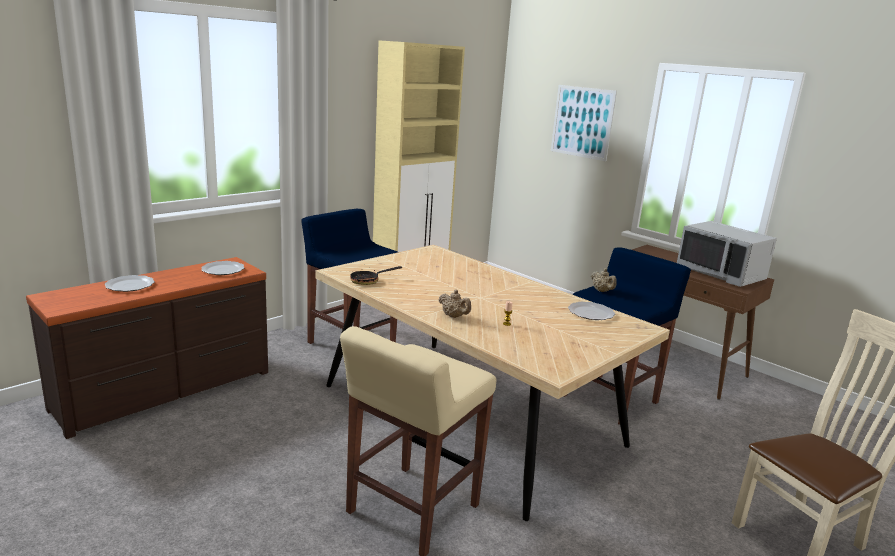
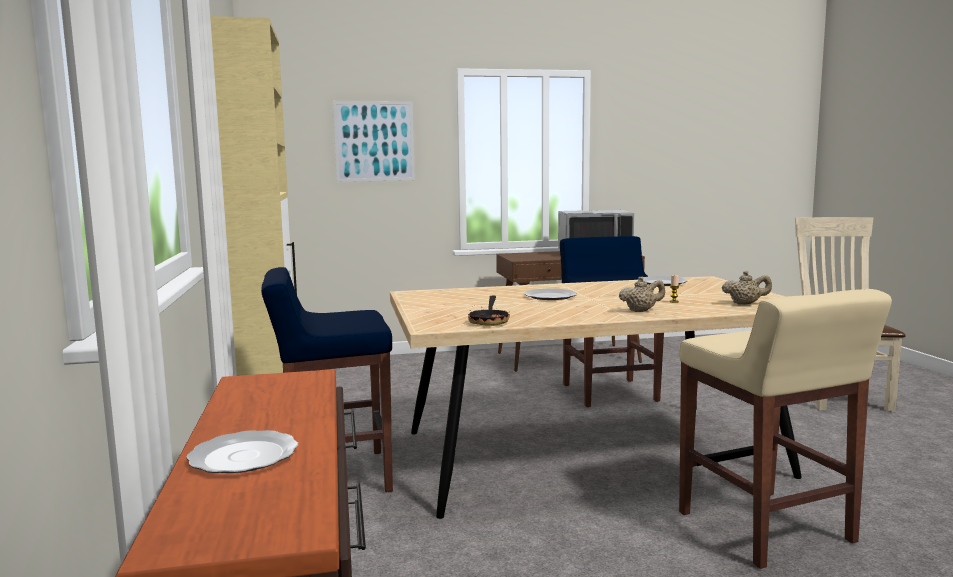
camera: 55 degrees left, 10 degrees down
plate [201,261,245,275] -> plate moved to [524,289,577,300]
beige teapot [591,268,617,292] -> beige teapot moved to [722,271,772,305]

